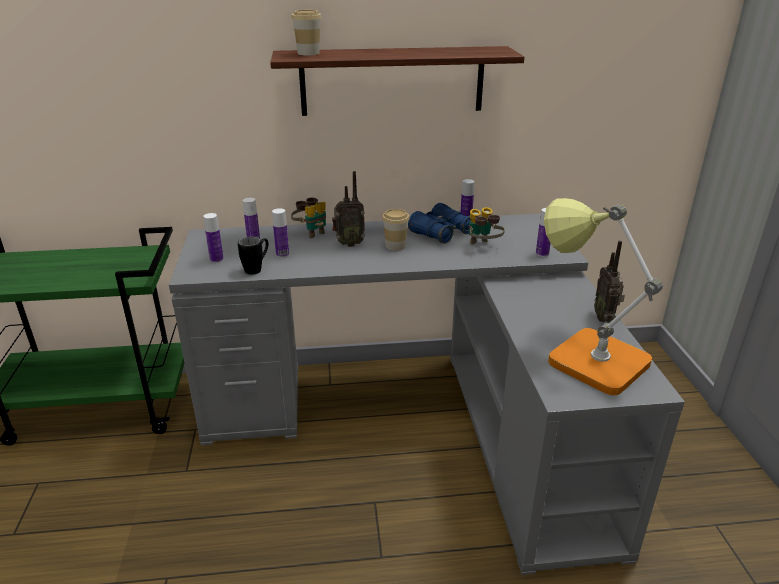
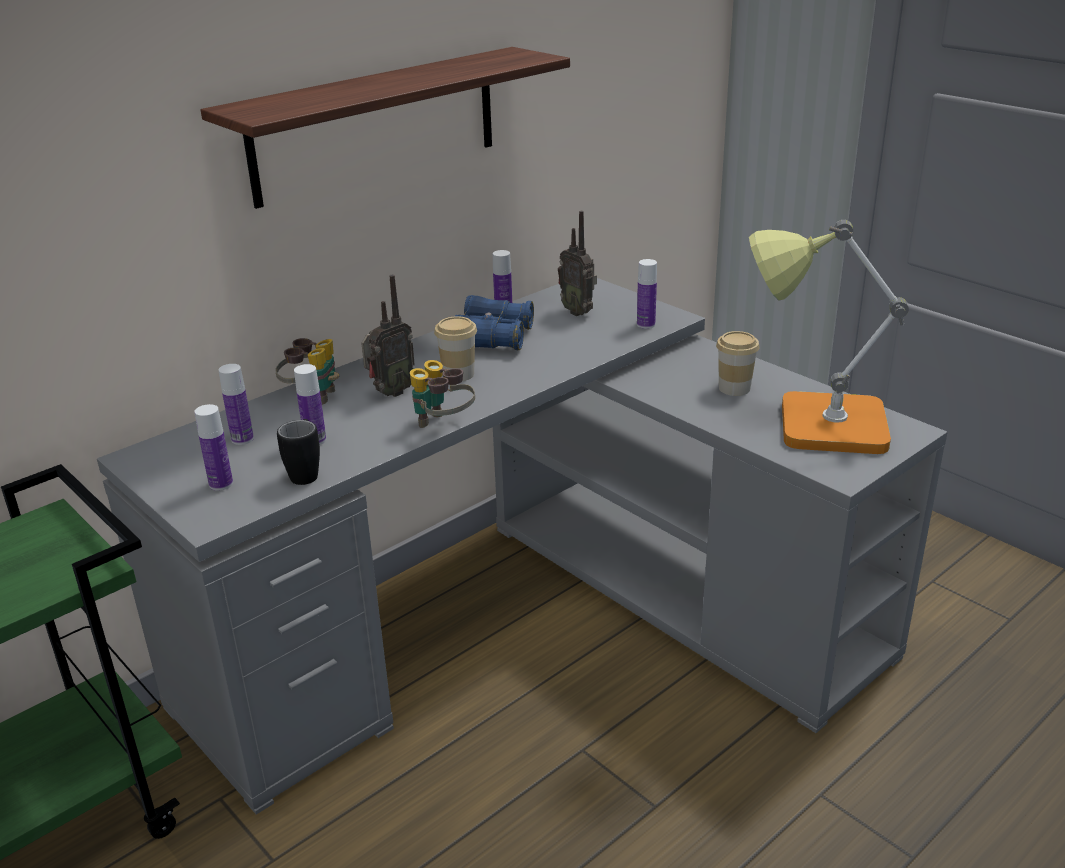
camera: 35 degrees left, 0 degrees up
cup [291,10,321,55] -> cup moved to [716,331,759,396]
binoculars [469,207,505,245] -> binoculars moved to [410,360,475,428]
radio [594,240,625,322] -> radio moved to [558,211,597,316]

